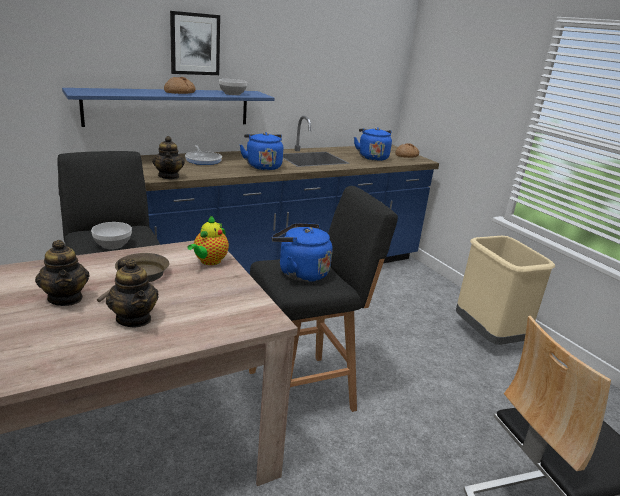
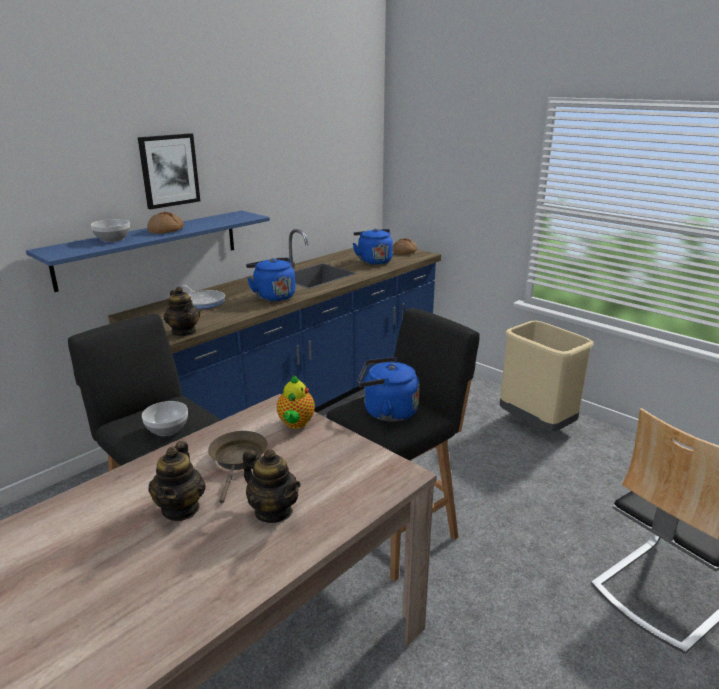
camera: 15 degrees left, 0 degrees up
teapot [35,240,90,306] -> teapot turned 45 degrees clockwise [148,441,206,521]
bowl [219,79,247,95] -> bowl moved to [91,219,130,242]

